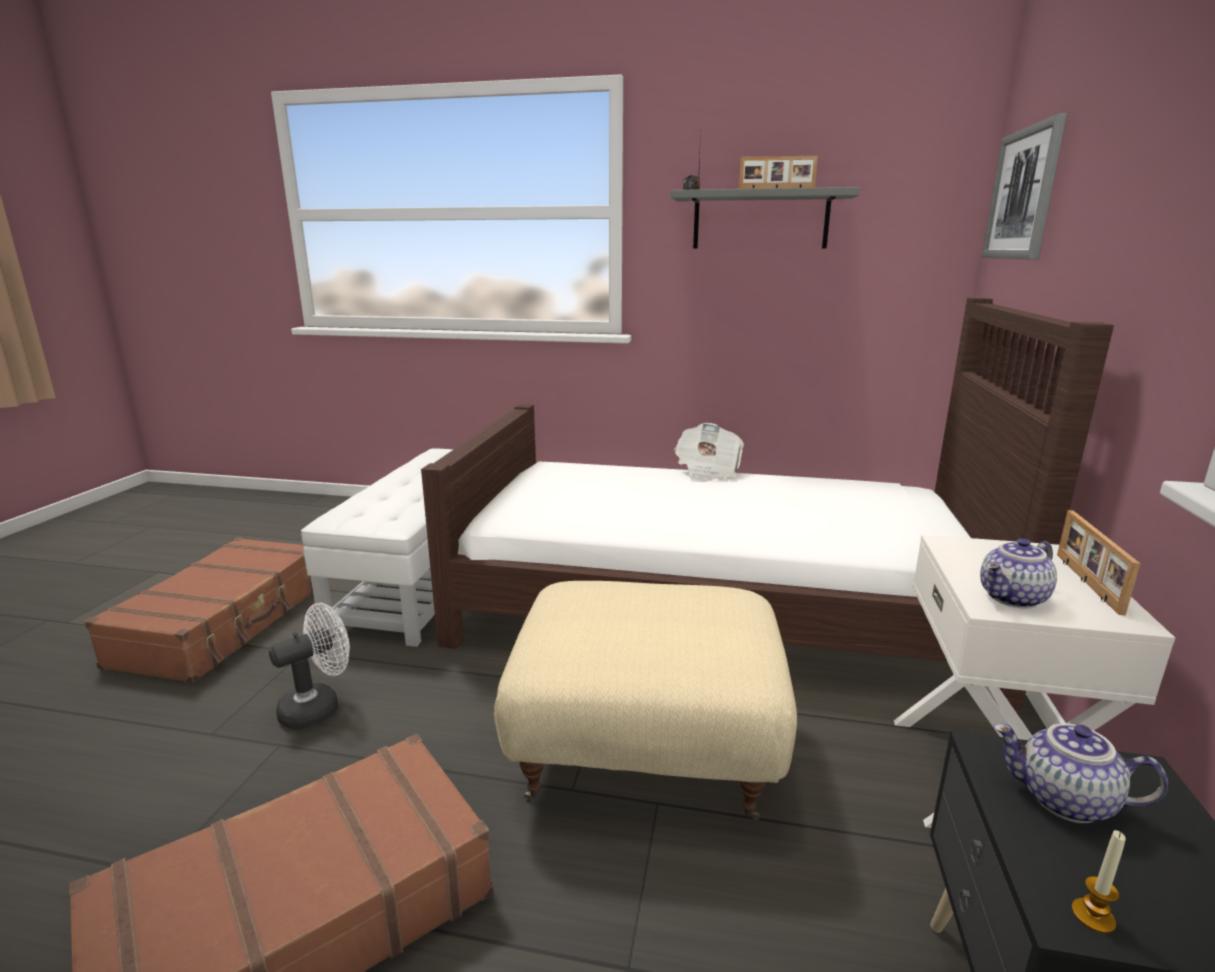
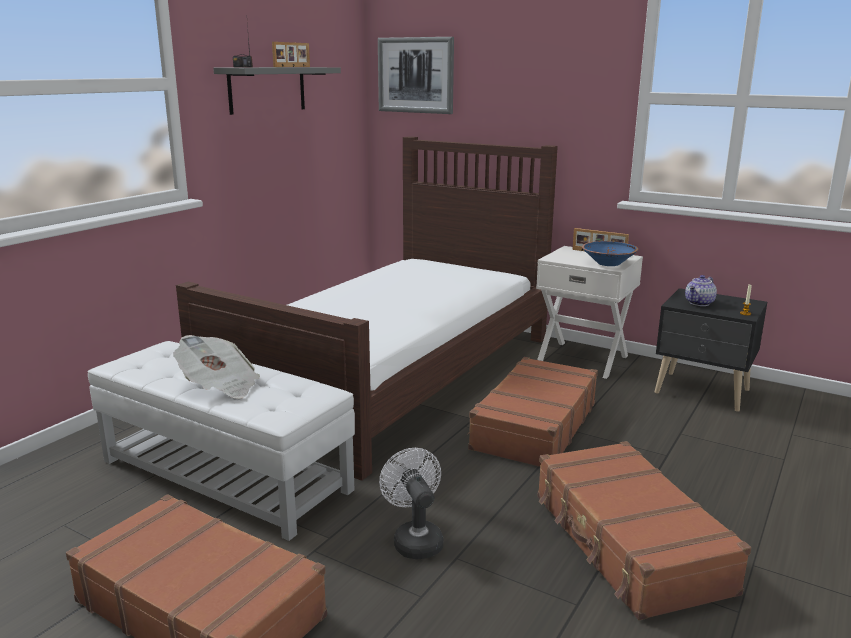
camera: 70 degrees left, 0 degrees up
beige ottoman [494,581,797,820] -> brown suitcase [468,357,598,467]
newspaper [674,423,744,482] -> newspaper moved to [173,335,260,399]
teapot [980,538,1057,609] -> blue bowl [582,241,638,266]

